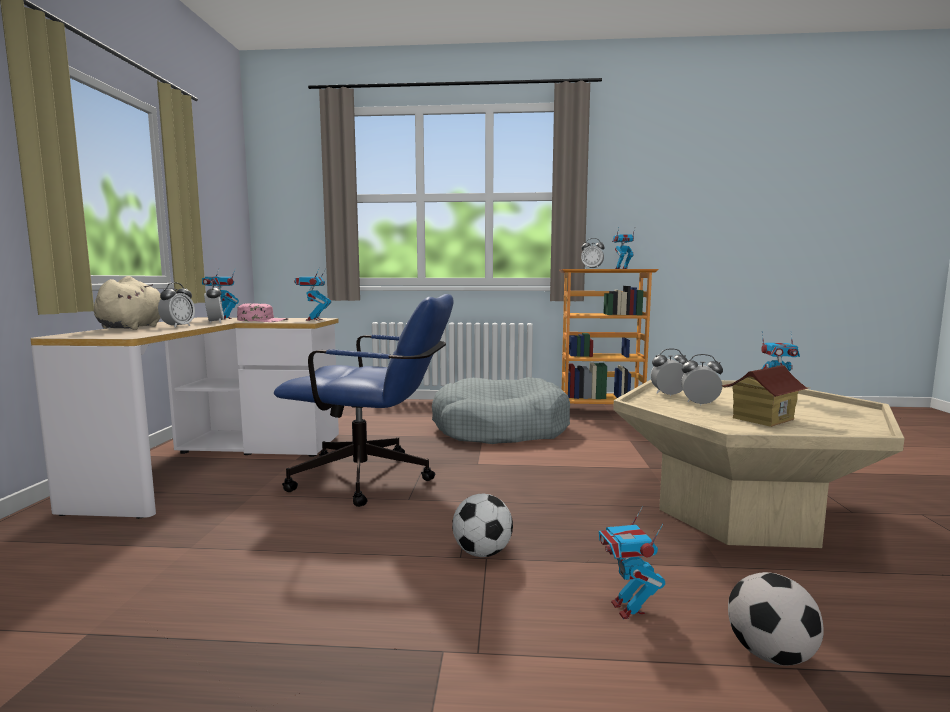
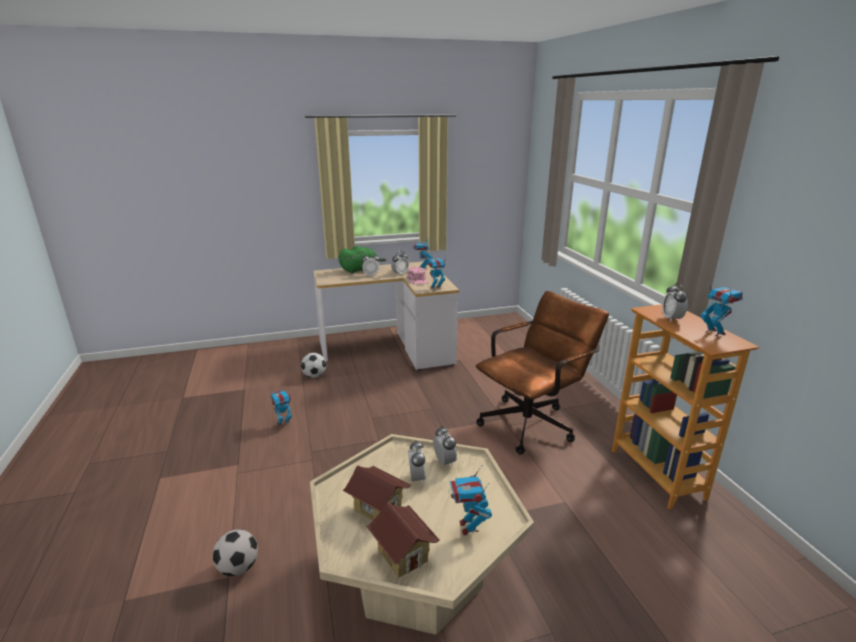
camera: 70 degrees right, 15 degrees up
beige plush toy [94,276,161,330] -> green plush toy [339,246,386,274]
blue office chair [274,294,454,507] -> none
grey dog bed [432,377,570,444] -> brown office chair [476,291,609,455]
football [452,494,513,557] -> football moved to [301,353,326,378]
toy robot [599,506,665,619] -> toy robot moved to [271,390,292,428]
none -> toy house [366,502,439,578]

